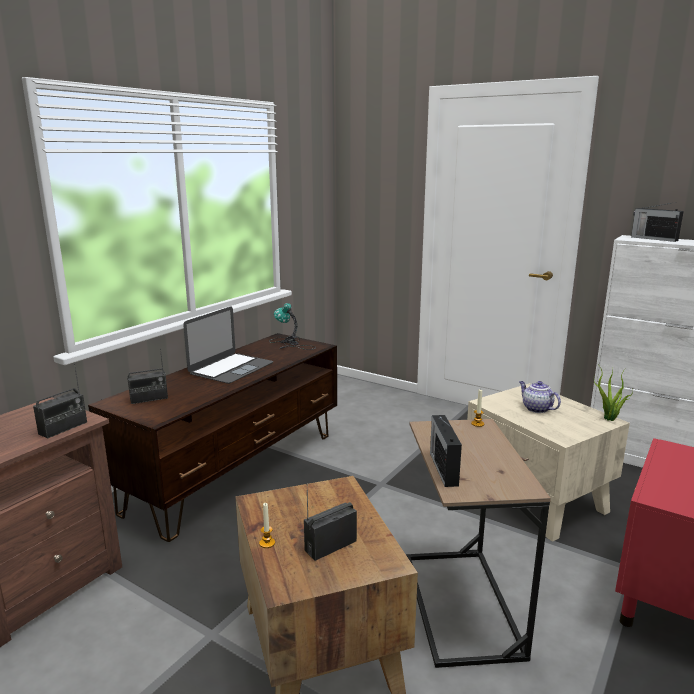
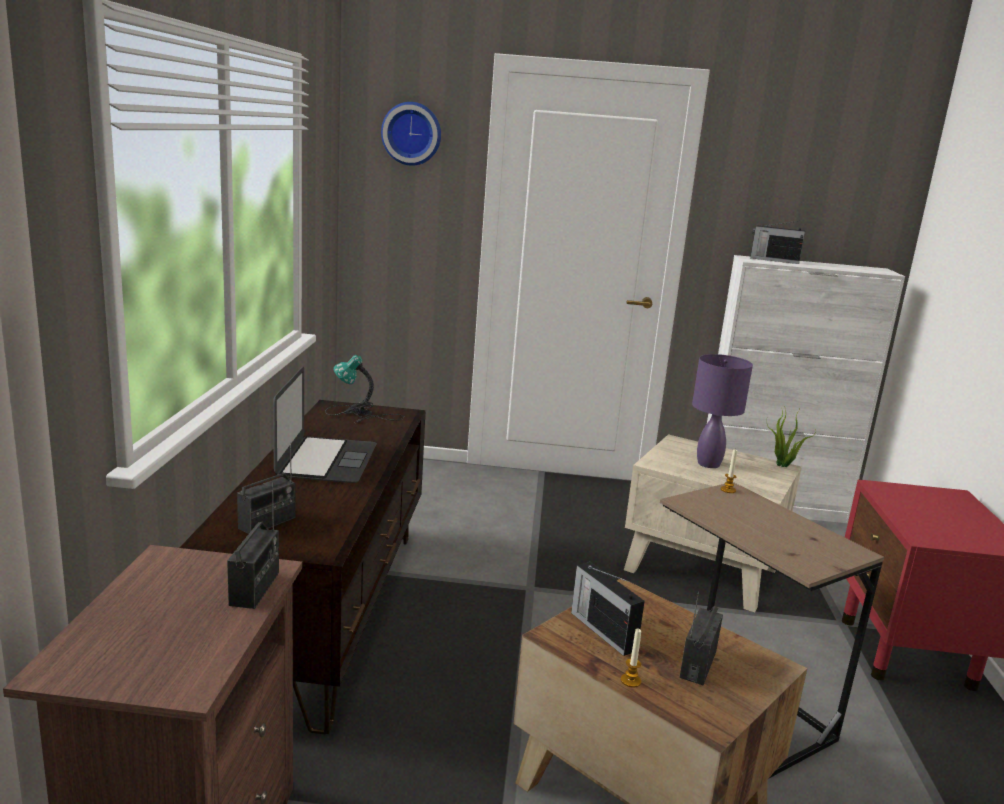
camera: 30 degrees left, 0 degrees up
radio [430,415,462,487] -> radio moved to [571,562,645,656]
teapot [519,381,561,413] -> purple table lamp [692,354,753,468]
none -> wall clock [381,102,441,166]

